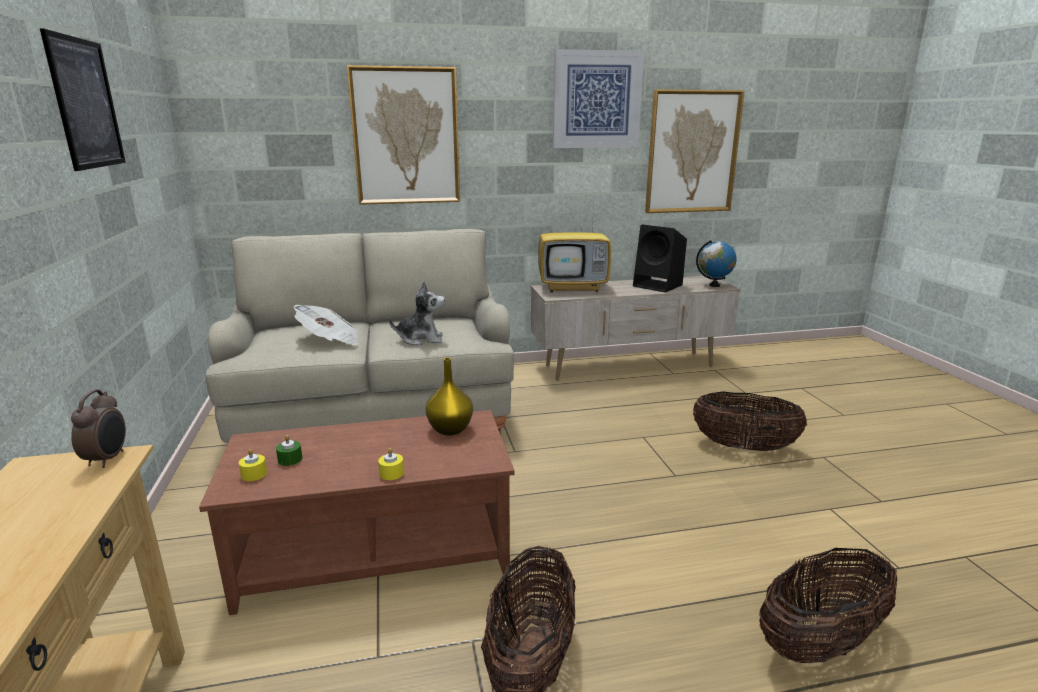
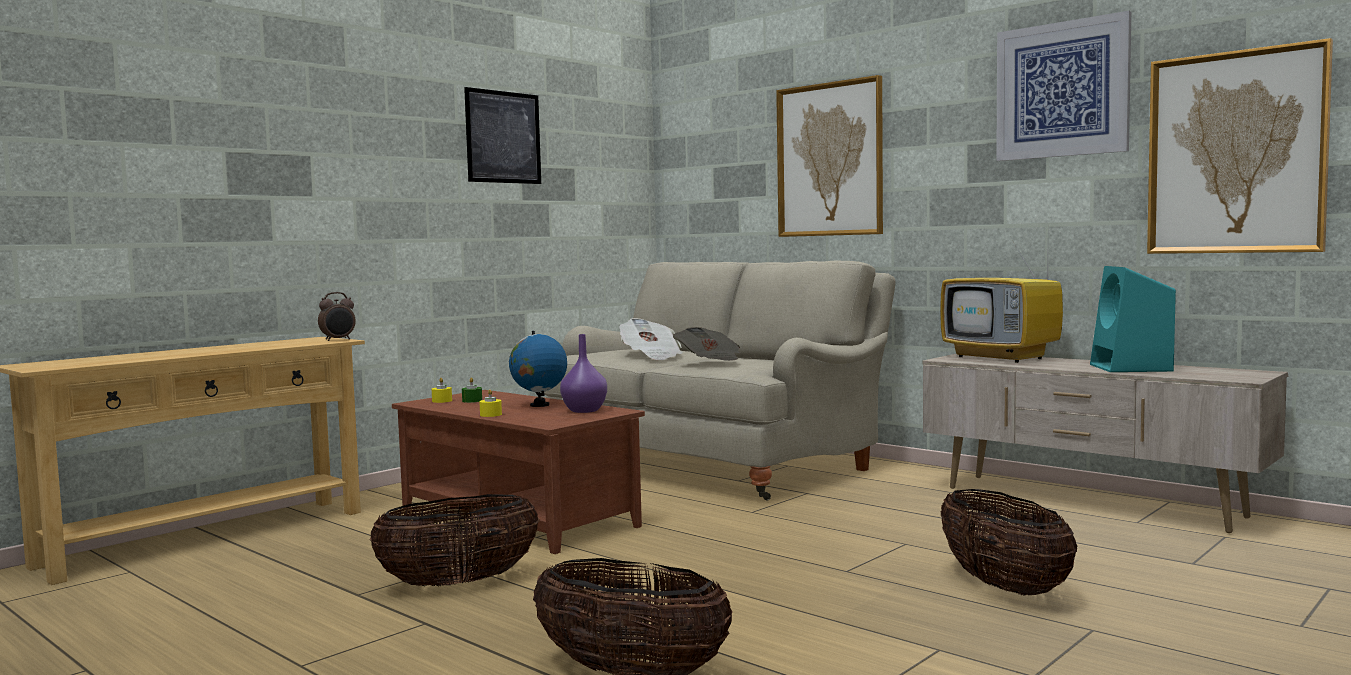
camera: 55 degrees right, 15 degrees down
plush toy [388,281,445,346] -> newspaper [673,327,741,361]
yellow vase [426,358,473,435] -> purple vase [560,334,607,413]
black speaker [633,225,687,293] -> turquoise speaker [1090,266,1176,372]
globe [696,240,736,287] -> globe moved to [509,331,567,407]

